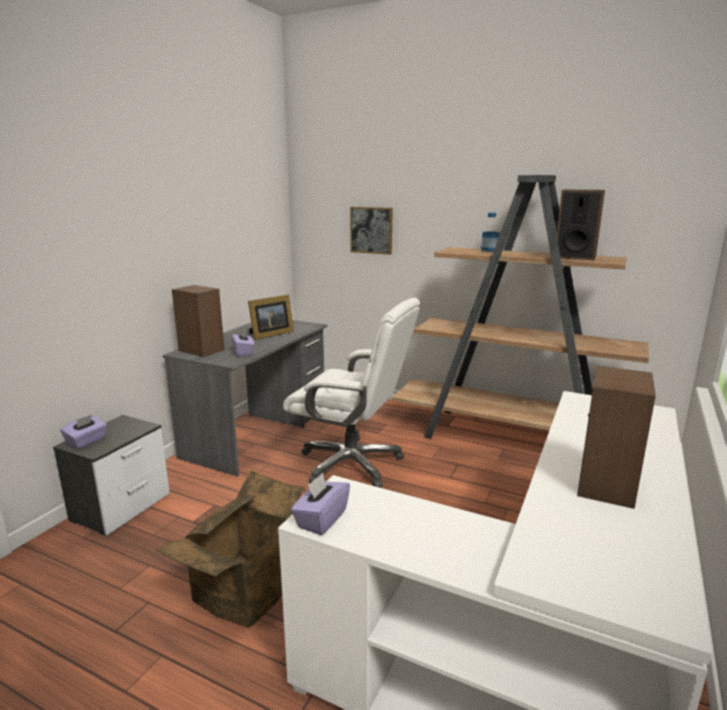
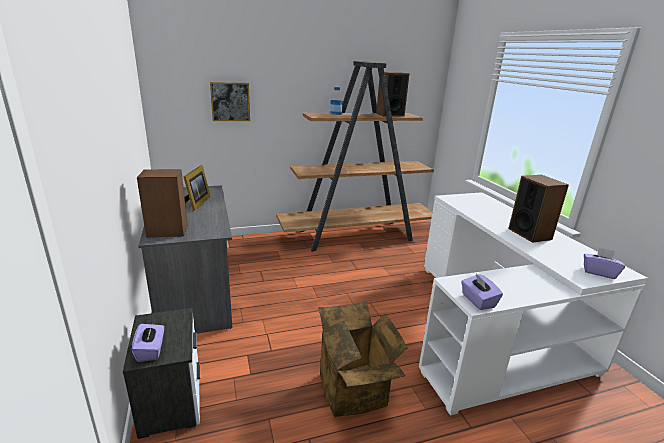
camera: 45 degrees left, 5 degrees up
purple tissue box [232,330,254,357] -> purple tissue box moved to [584,247,625,279]
white office chair [283,298,420,488] -> none

